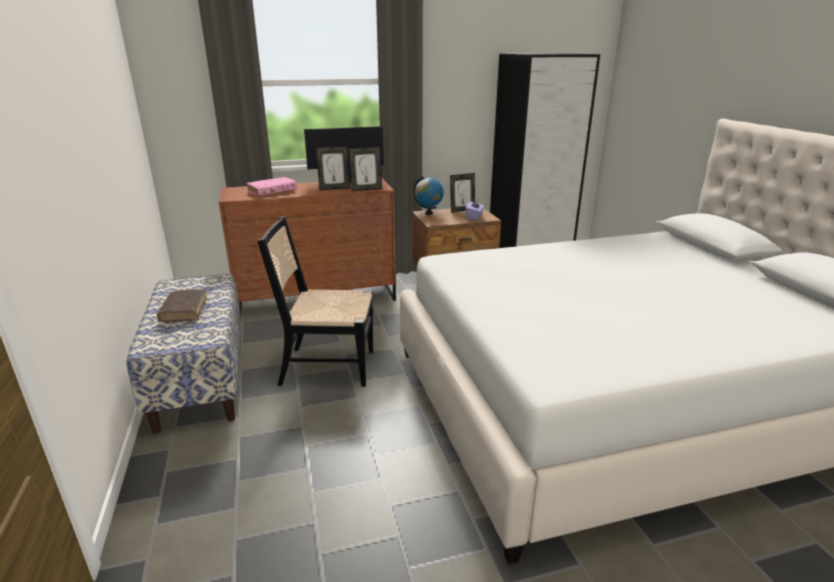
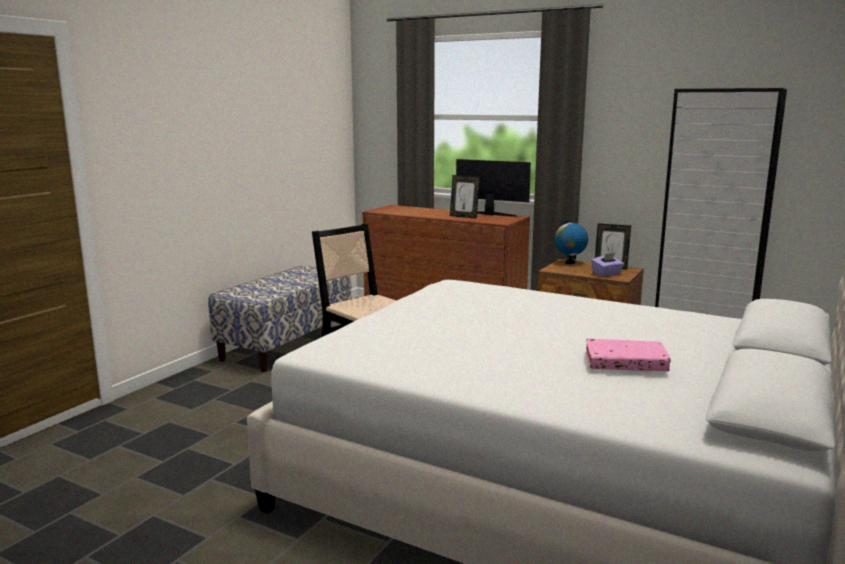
camera: 45 degrees right, 10 degrees down
brown book [157,289,207,322] -> none
pink book [247,177,297,196] -> pink book moved to [586,339,671,371]
picture frame [349,147,382,191] -> none

